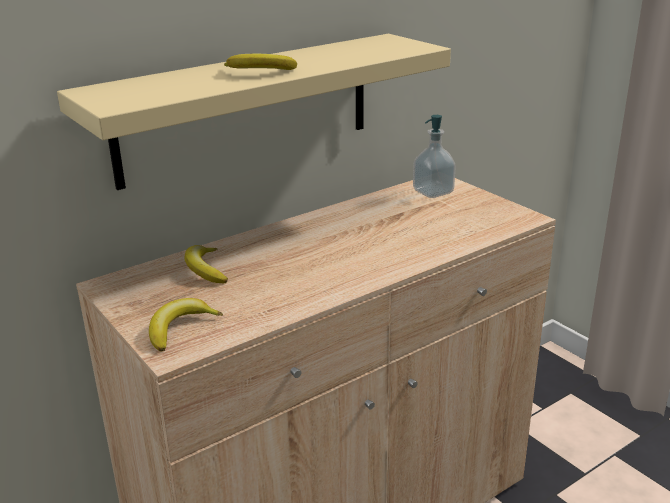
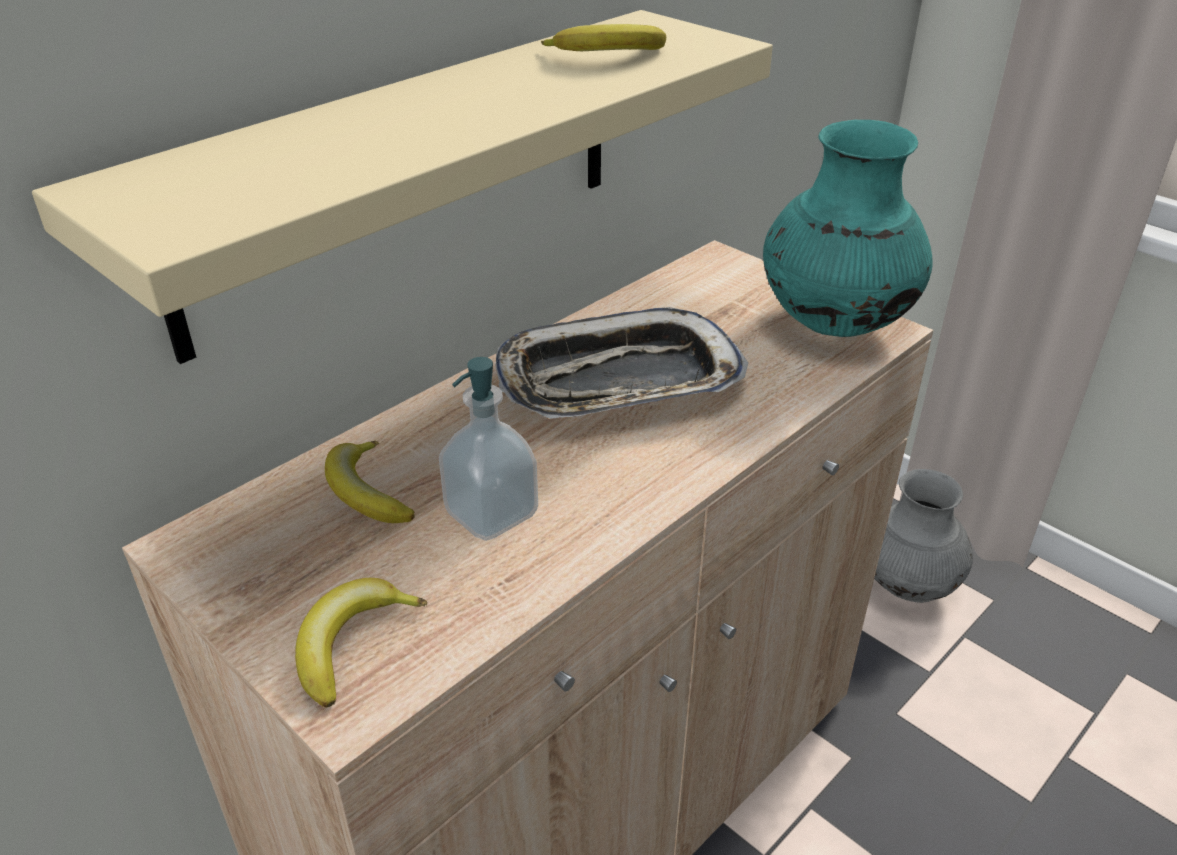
camera: 10 degrees left, 10 degrees up
banana [224,54,297,70] -> banana moved to [541,24,666,51]
soap dispenser [413,115,456,198] -> soap dispenser moved to [439,357,538,541]
none -> tray [496,307,748,419]
none -> turquoise vase [763,120,933,337]
none -> grey vase [874,469,973,603]

